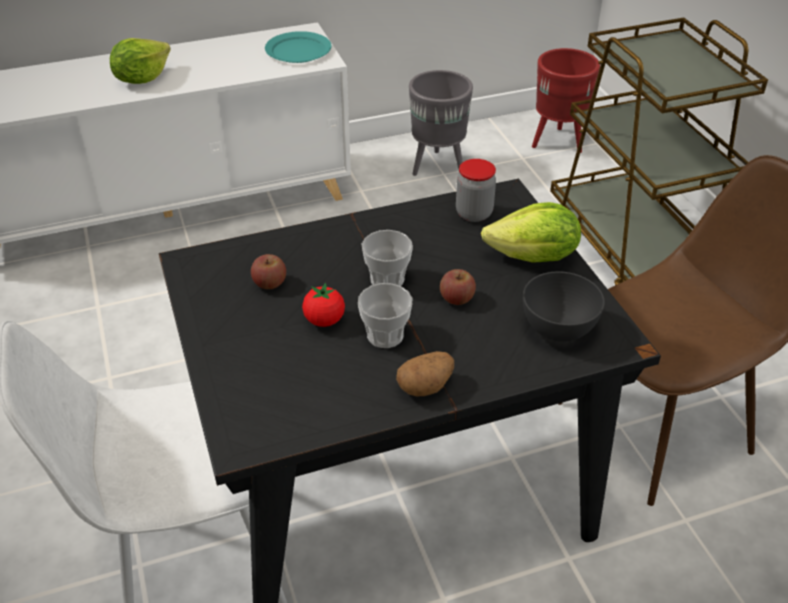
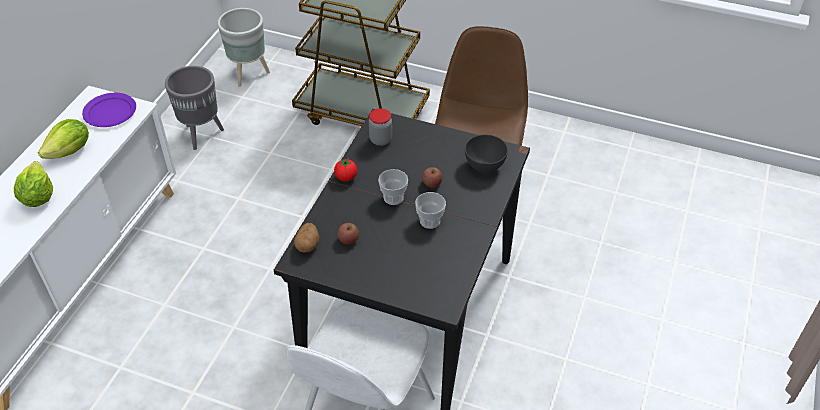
camera: 50 degrees left, 5 degrees up
turquoise plate [265,31,332,63] -> purple plate [82,93,136,127]
tomato [302,283,345,327] -> tomato moved to [334,158,358,181]
potato [396,351,454,396] -> potato moved to [294,223,319,253]
lettuce [481,202,581,263] -> lettuce moved to [38,119,89,159]
red planter [532,48,600,153] -> grey planter [218,8,270,87]

